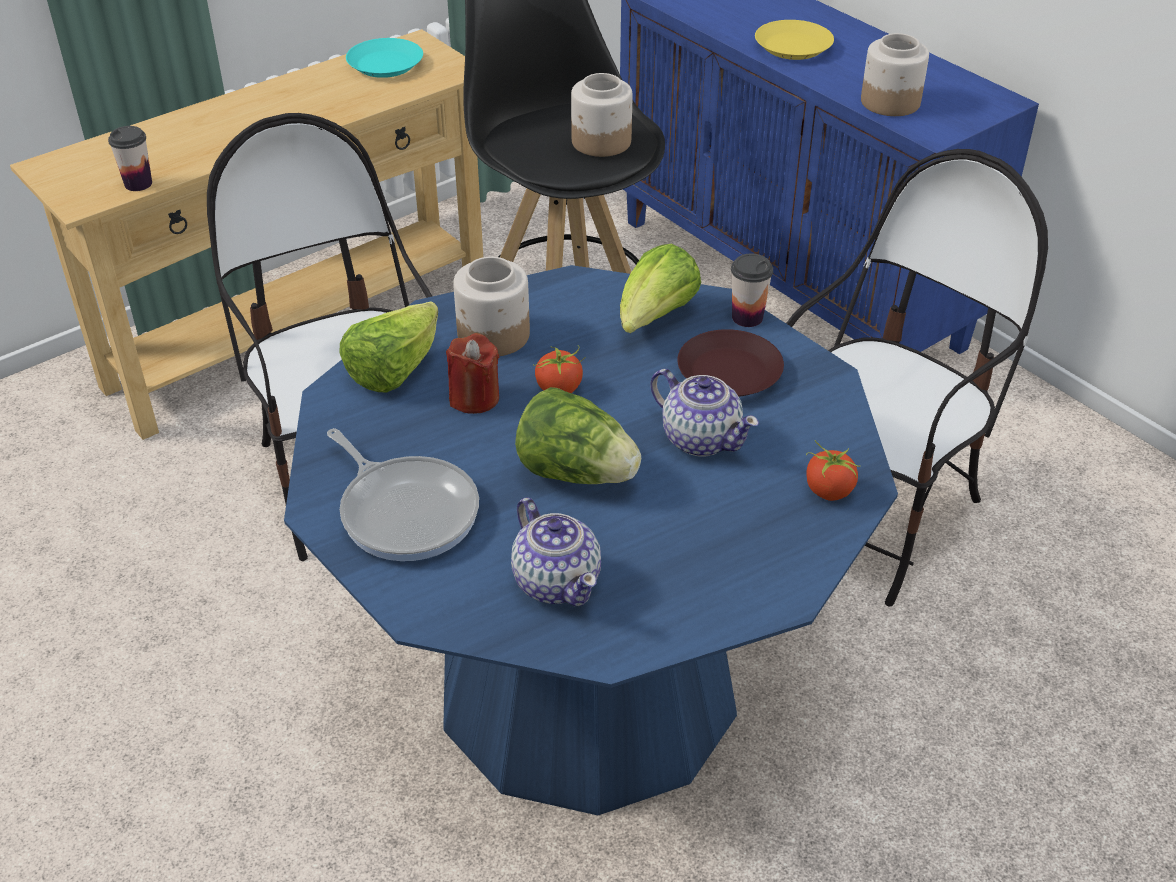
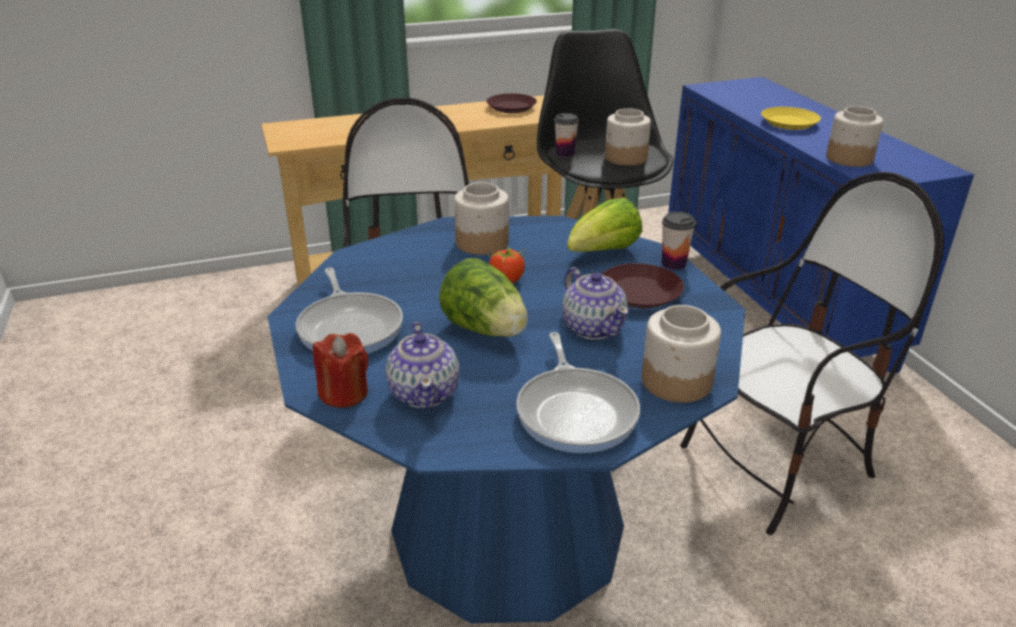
camera: 20 degrees right, 10 degrees down
cup [108,126,152,191] -> cup moved to [554,113,579,157]
lettuce [339,301,438,392] -> none
turquoise plate [346,38,423,78] -> brown plate [486,93,537,113]
red candle [446,333,499,414] -> red candle moved to [313,333,368,408]
tomato [806,440,860,501] -> jar [642,305,721,403]
none -> frying pan [516,332,640,453]

